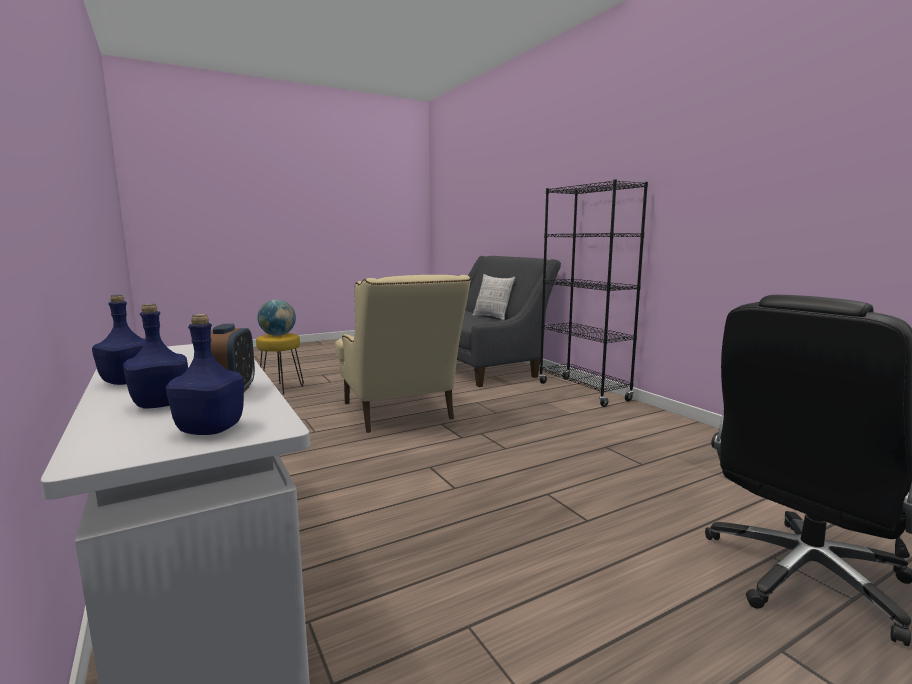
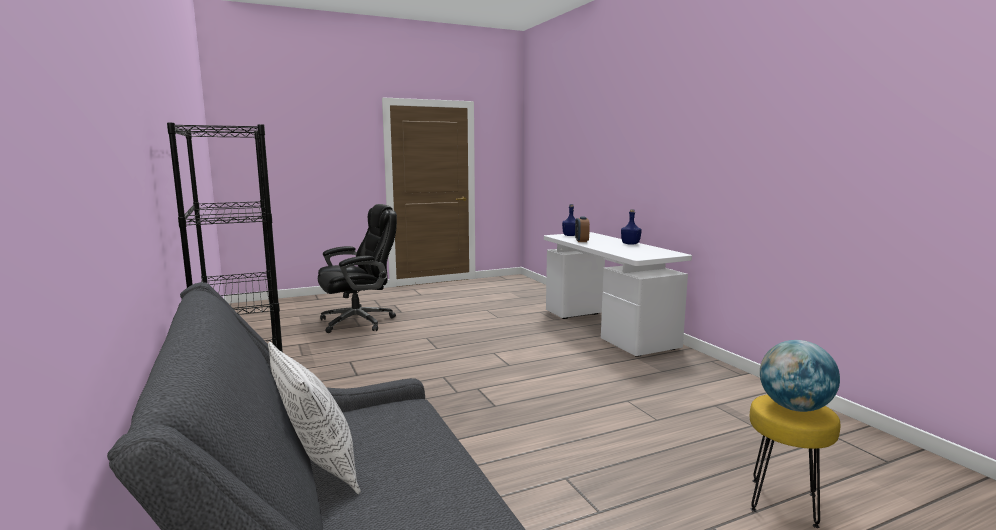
camera: 175 degrees left, 0 degrees up
blue bottle [123,304,188,408] -> none
beige armchair [335,275,471,433] -> none

